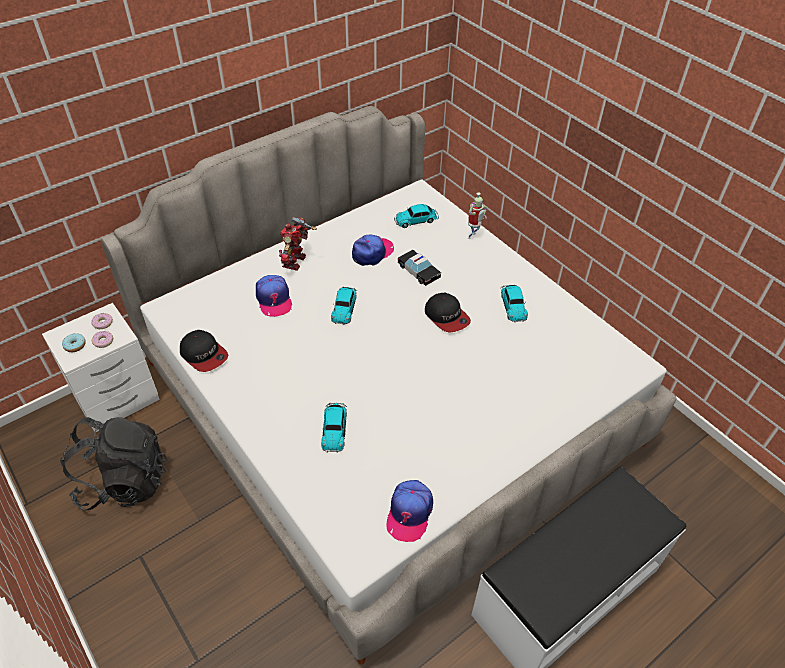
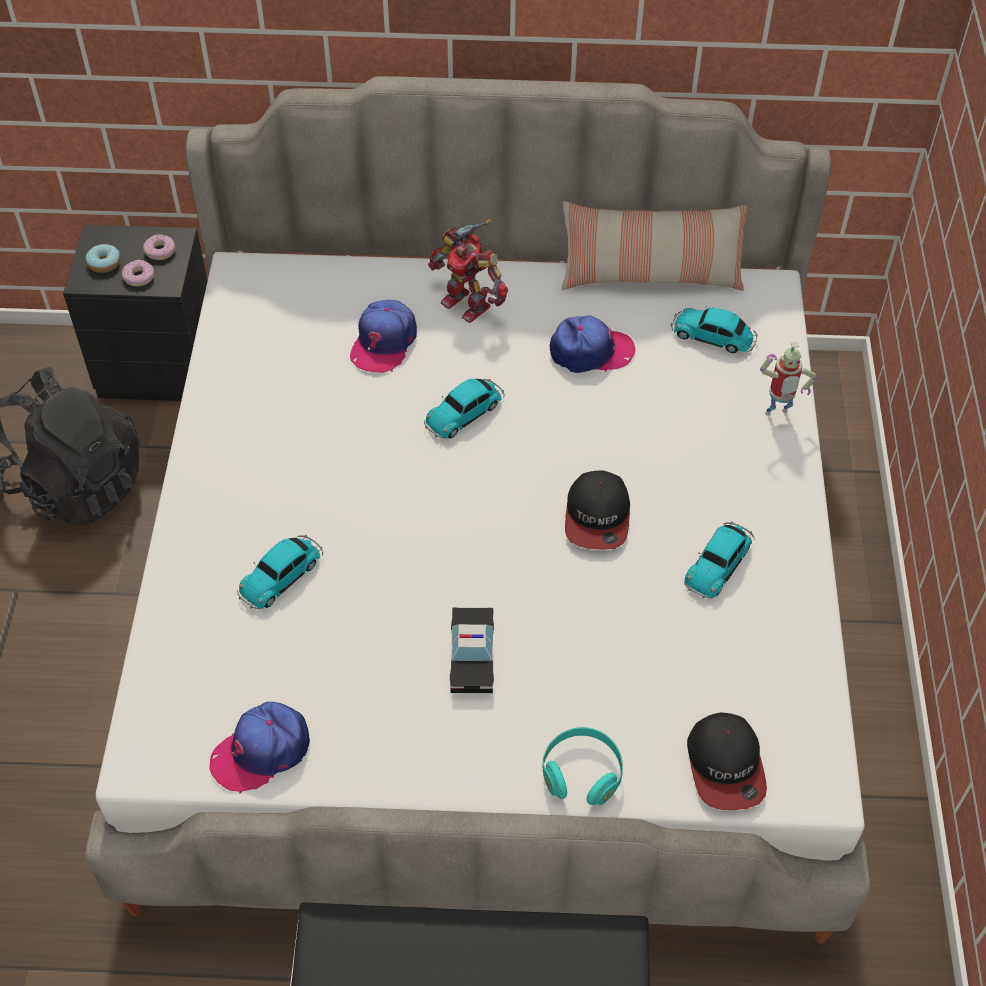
camera: 40 degrees right, 5 degrees up
white nightstand [42,303,160,432] -> black nightstand [63,224,208,401]
cap [180,330,228,372] -> cap moved to [687,713,767,810]
toy robot [279,217,317,271] -> toy robot turned 105 degrees counterclockwise [428,218,508,323]
toy car [398,250,441,286] -> toy car moved to [450,608,494,693]
none -> turquoise headphones [542,727,623,805]
none -> pillow [561,201,748,291]

